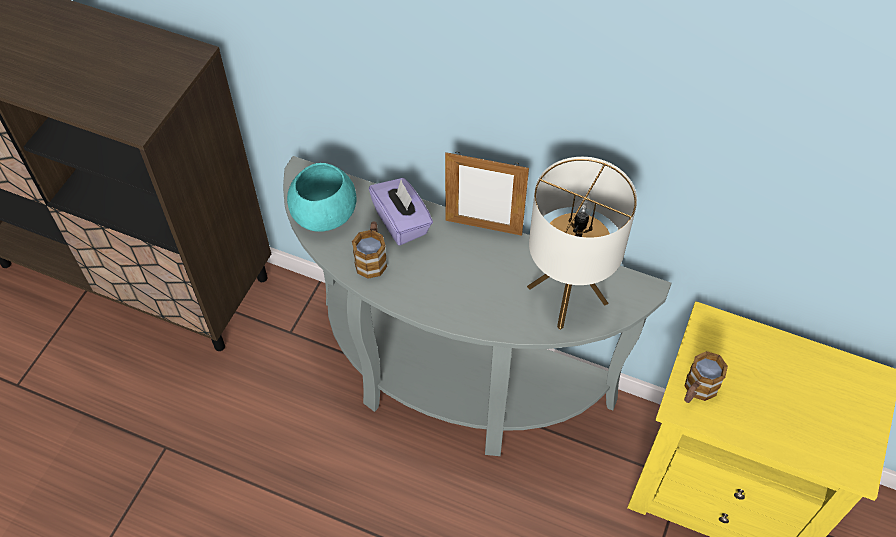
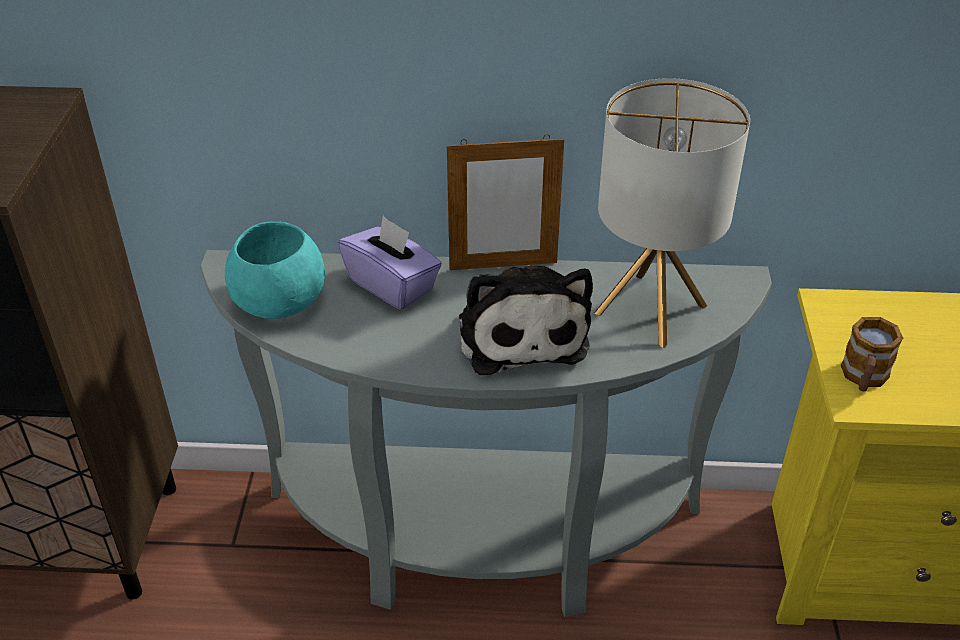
camera: 20 degrees left, 15 degrees down
mug [352,221,387,279] -> none
none -> plush toy [459,265,593,375]

